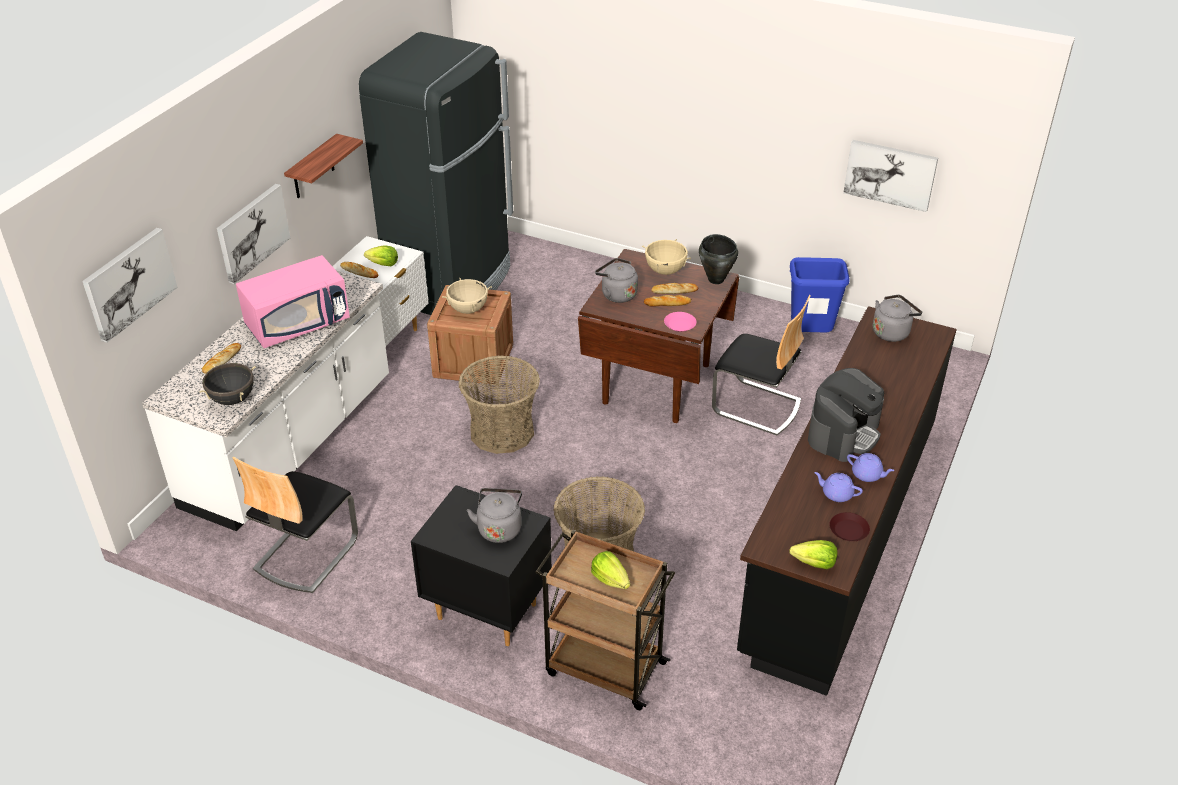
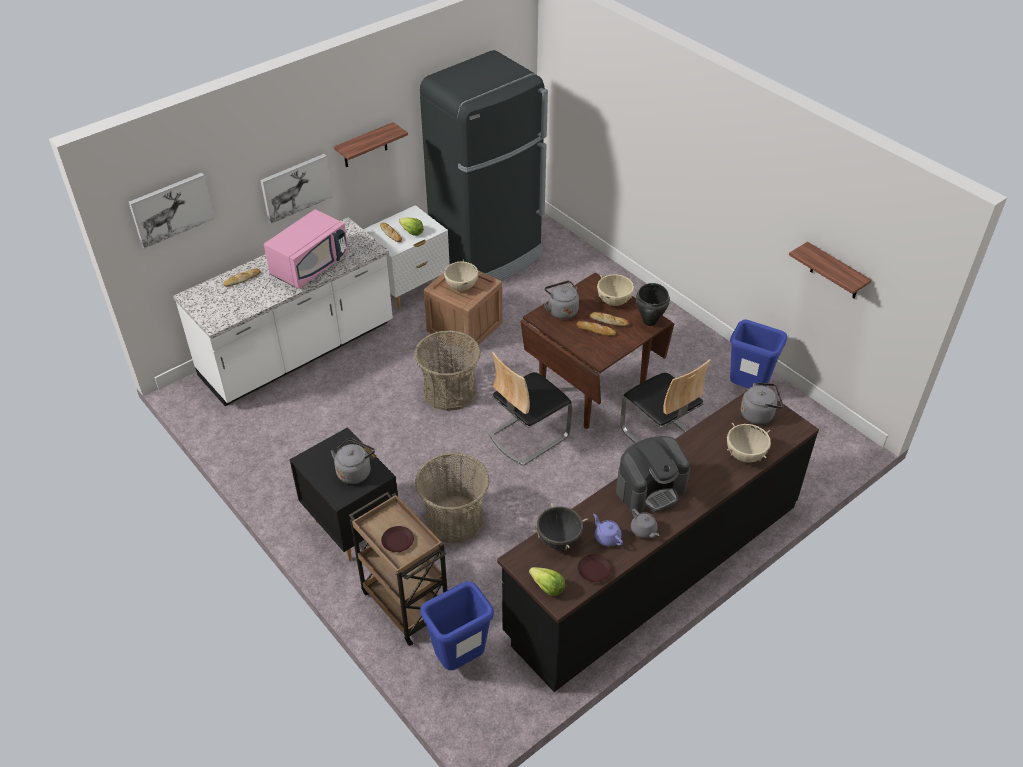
camera: 25 degrees right, 5 degrees up
black cooking pot [199,363,256,405] -> black cooking pot moved to [532,503,588,550]
chair [233,457,358,593] -> chair moved to [488,352,572,466]
pink microwave [236,255,350,348] -> pink microwave turned 45 degrees counterclockwise [264,209,348,289]
lettuce [591,551,630,589] -> brown plate [381,526,414,552]
pink plate [664,312,696,332] -> none
picture [843,140,938,212] -> shelf [789,242,872,299]
purple teapot [847,453,895,482] -> grey teapot [631,509,659,538]
none -> blue trash can [421,581,494,670]
none -> beige cooking pot [727,423,771,463]

